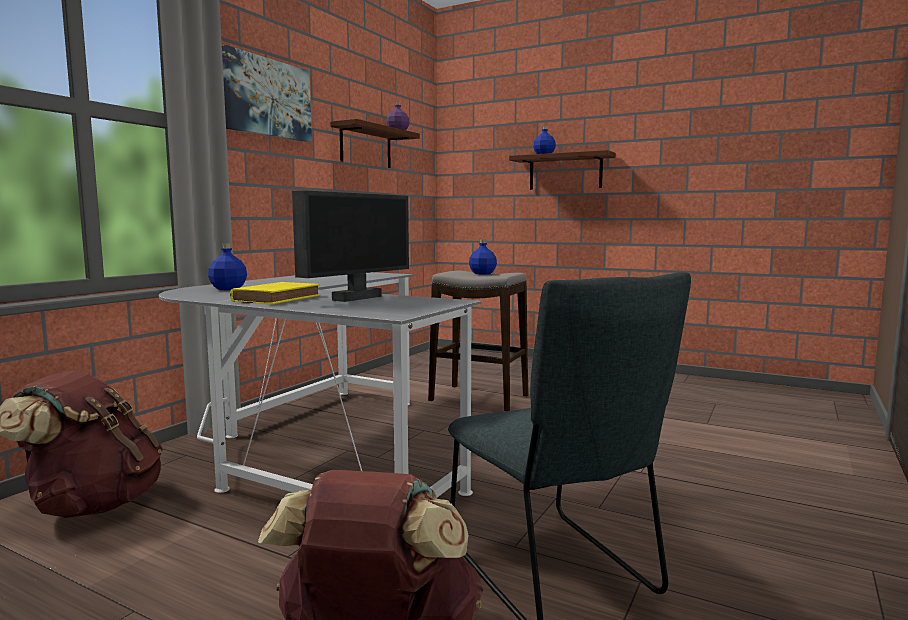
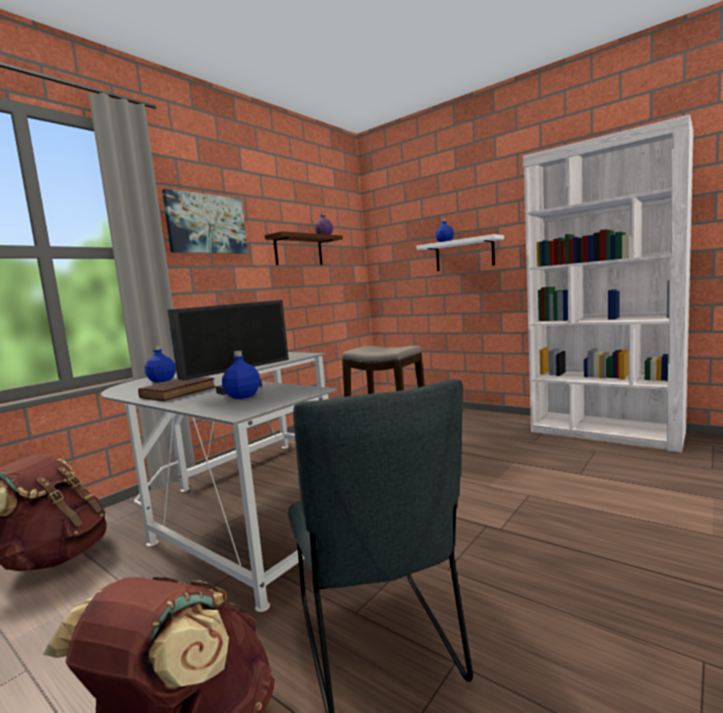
camera: 10 degrees right, 0 degrees up
yellow book [230,282,320,304] -> brown book [138,377,216,401]
blue bottle [469,239,497,274] -> blue bottle moved to [222,351,260,399]
brown shelf [509,150,616,190] -> white shelf [417,234,504,271]
none -> white bookcase [523,114,694,452]

